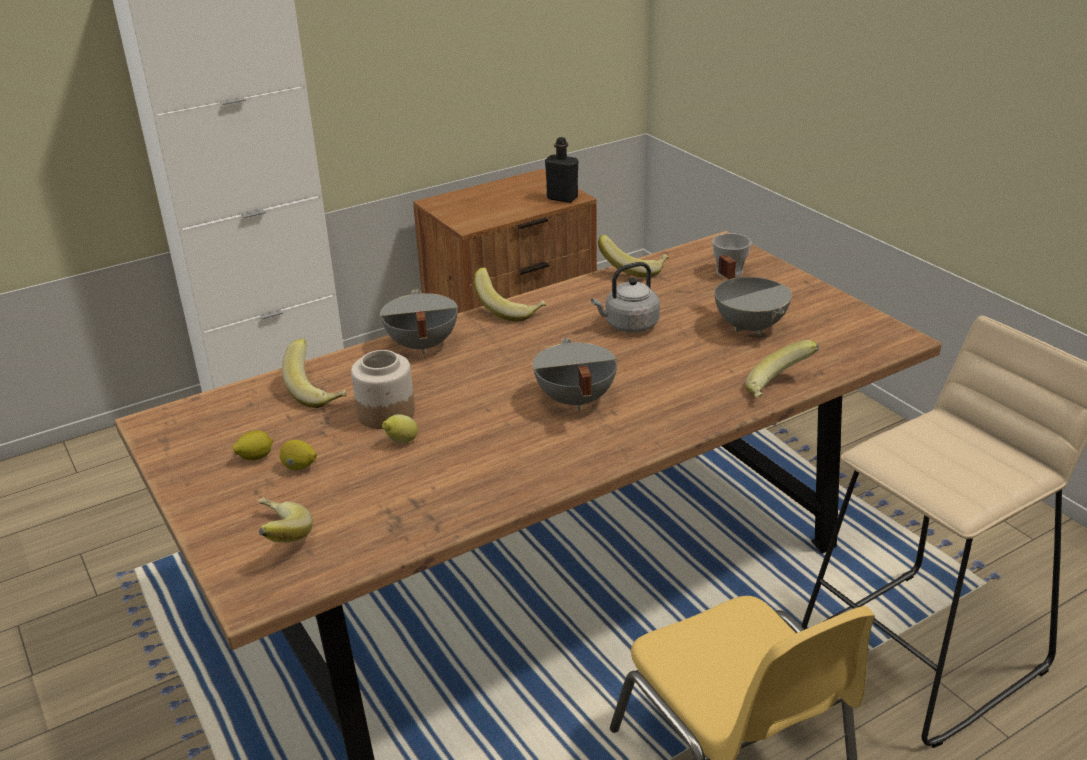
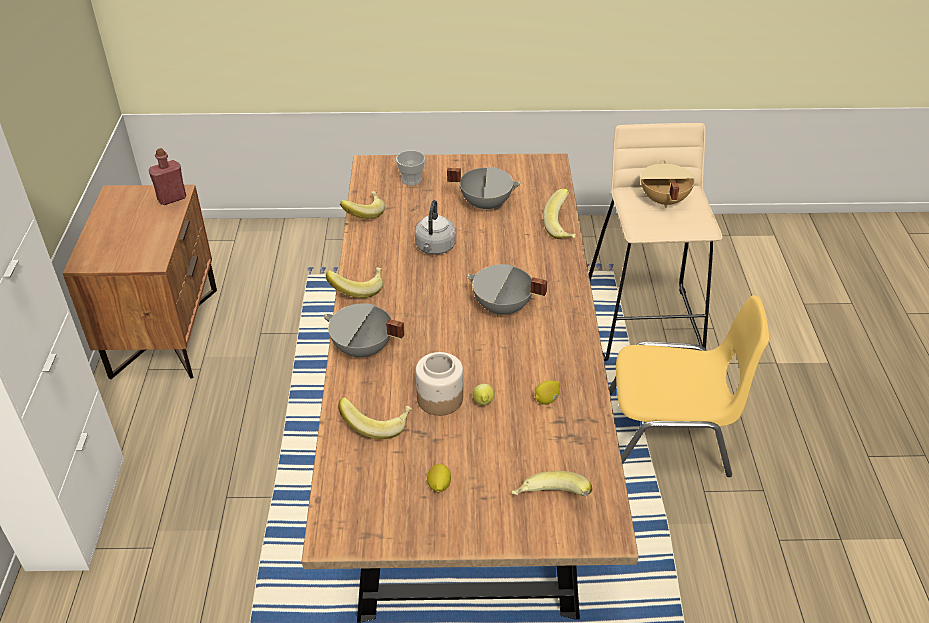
camera: 60 degrees left, 10 degrees up
lemon [279,440,317,470] -> lemon moved to [535,380,560,405]
black bottle [545,137,578,203] -> red bottle [149,148,186,205]
none -> beige cooking pot [640,160,695,208]

